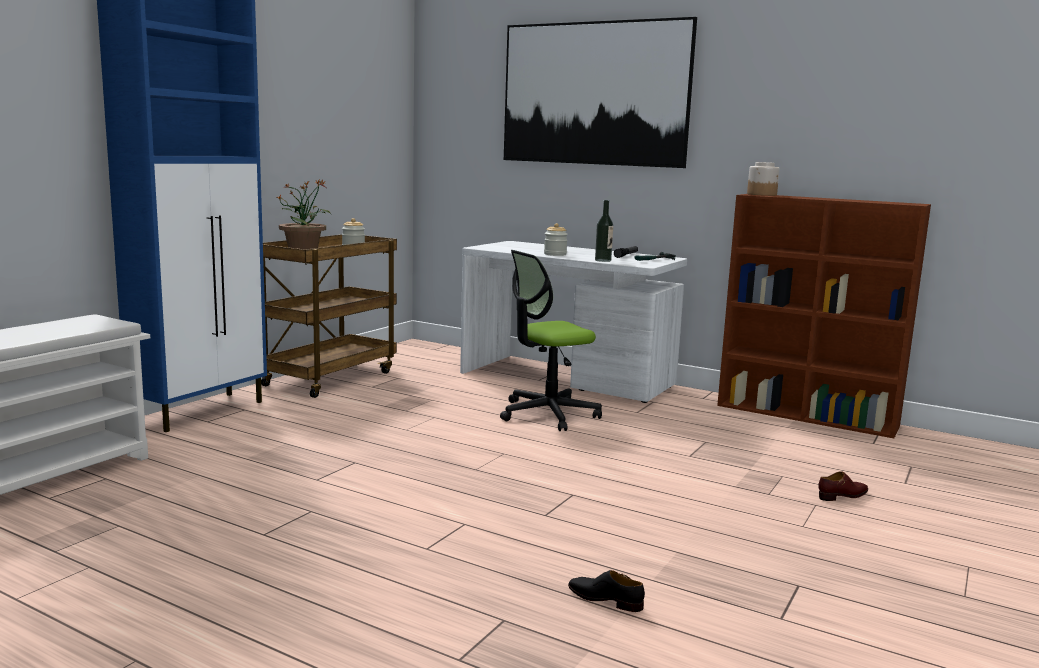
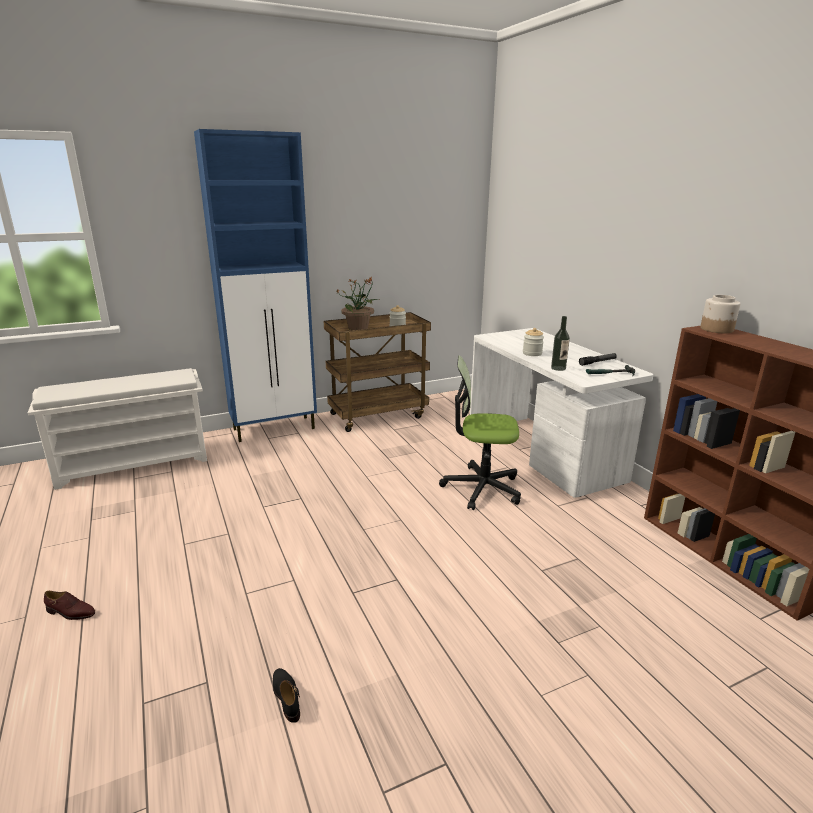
camera: 35 degrees right, 10 degrees up
picture [504,17,697,168] -> none
brown shoe [818,471,868,501] -> brown shoe moved to [44,591,95,620]

